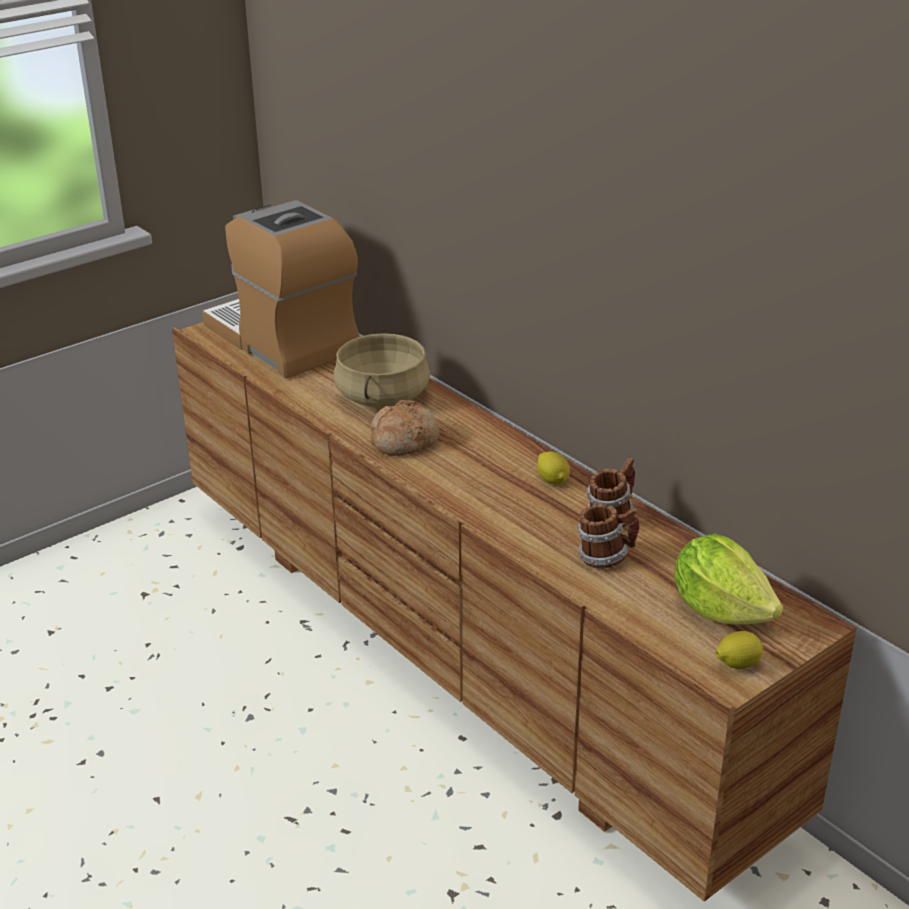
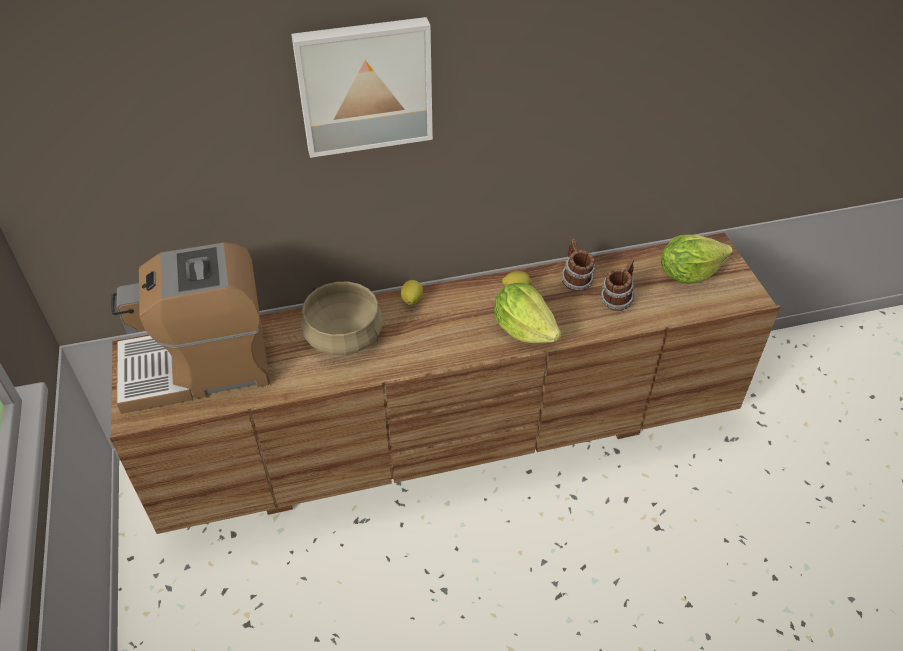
camera: 65 degrees left, 15 degrees up
bread [370,400,439,456] -> none
lemon [715,631,763,669] -> lemon moved to [401,280,423,305]
none -> picture [291,17,433,158]
none -> lettuce [494,283,562,343]

